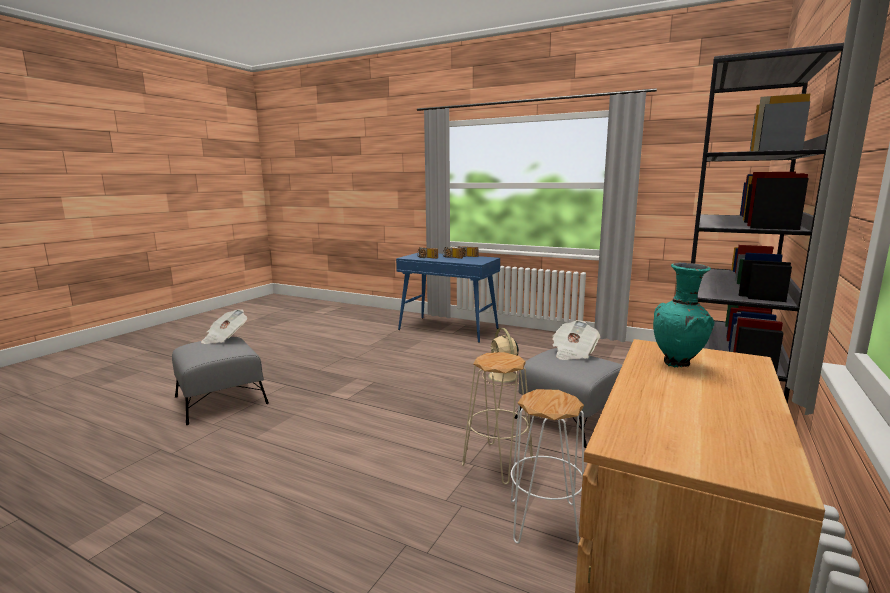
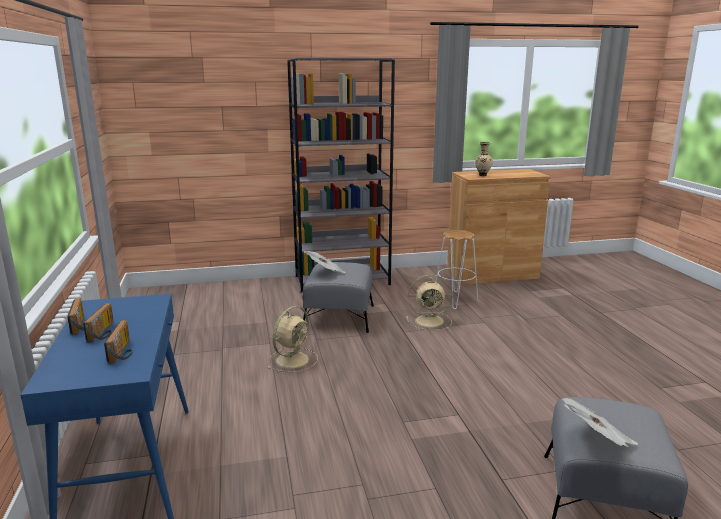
camera: 130 degrees left, 5 degrees up
beige stool [462,352,533,485] -> beige fan [406,274,453,330]
turquoise vase [653,263,714,368] -> beige vase [475,142,493,176]

